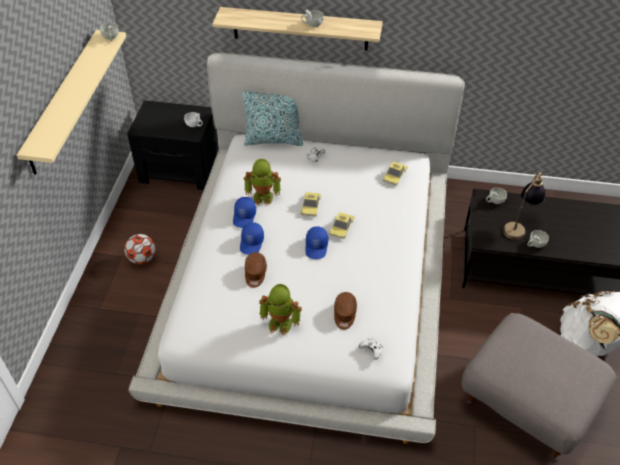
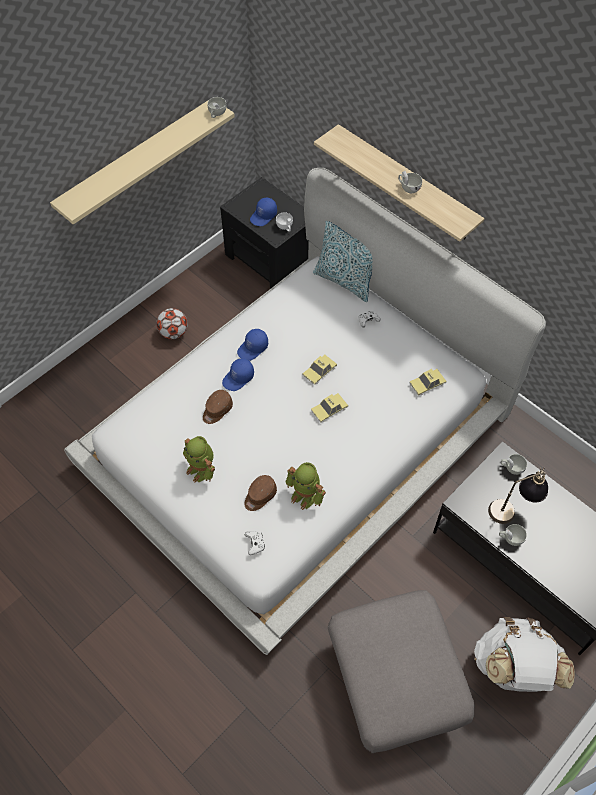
camera: 35 degrees right, 10 degrees up
toy robot [244,159,281,205] -> toy robot moved to [286,462,326,510]
blue cap [305,226,328,259] -> blue cap moved to [250,198,277,226]

